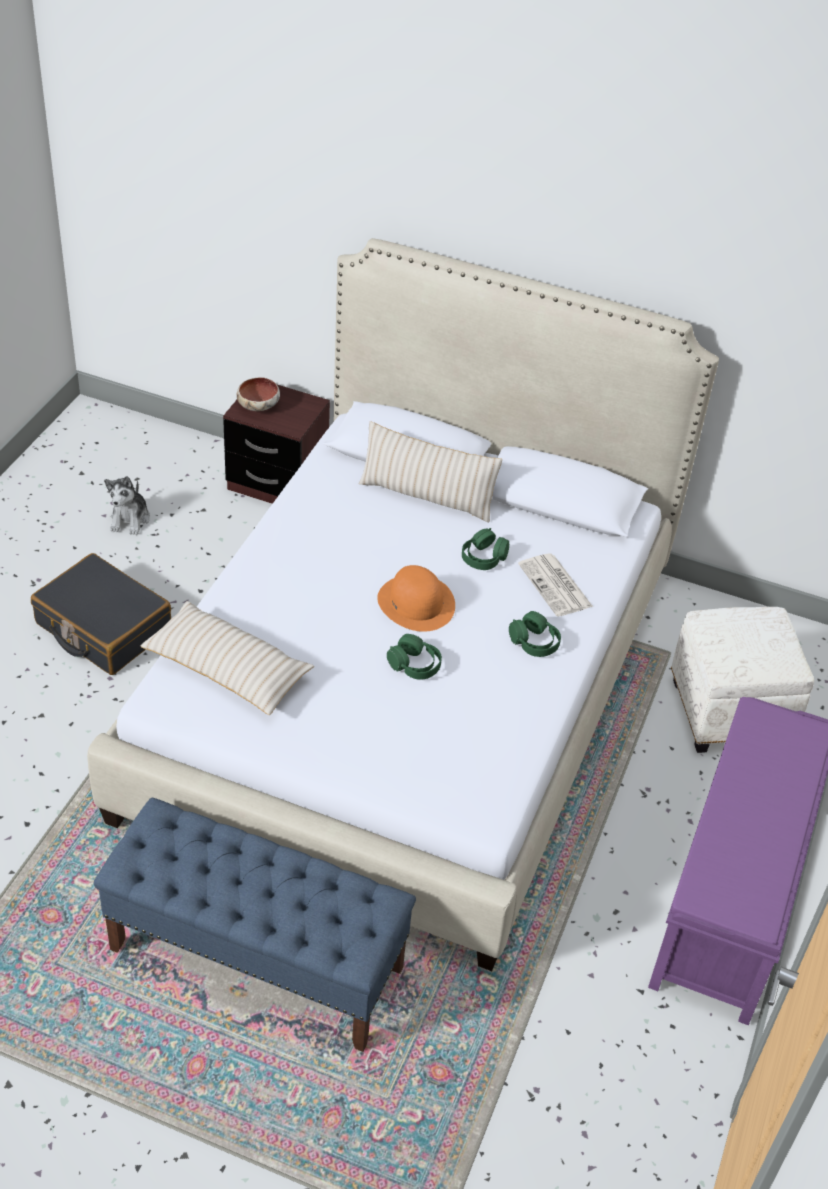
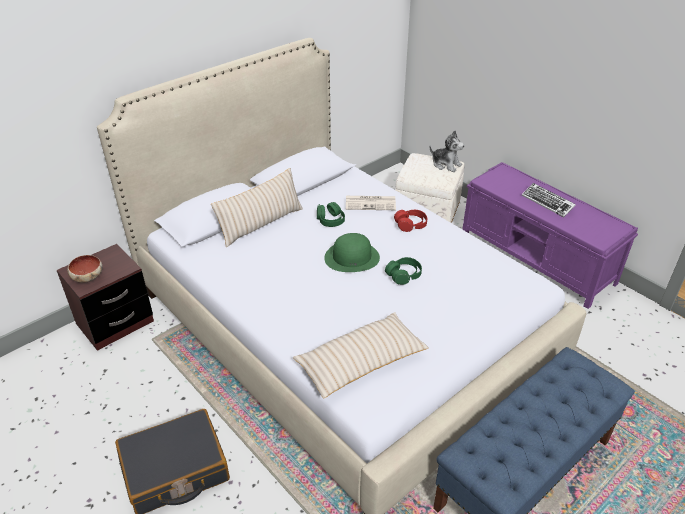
camera: 60 degrees left, 5 degrees down
plush toy [104,476,150,535] -> plush toy moved to [430,130,464,172]
orange hat [377,565,455,632] -> green hat [324,233,380,272]
green headphones [509,611,561,657] -> red headphones [394,210,427,232]
none -> keyboard [522,183,576,217]

